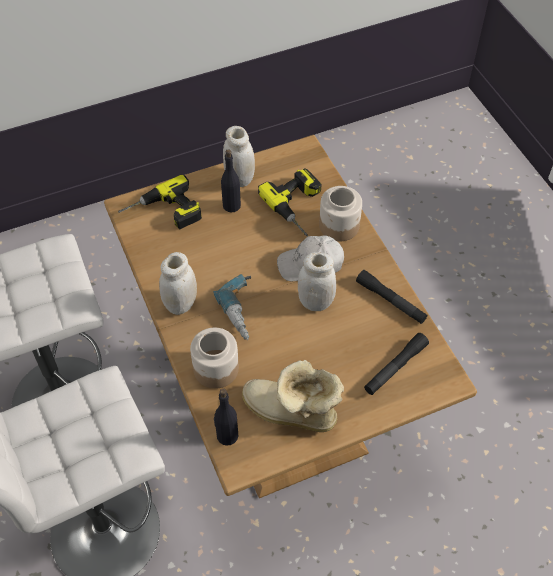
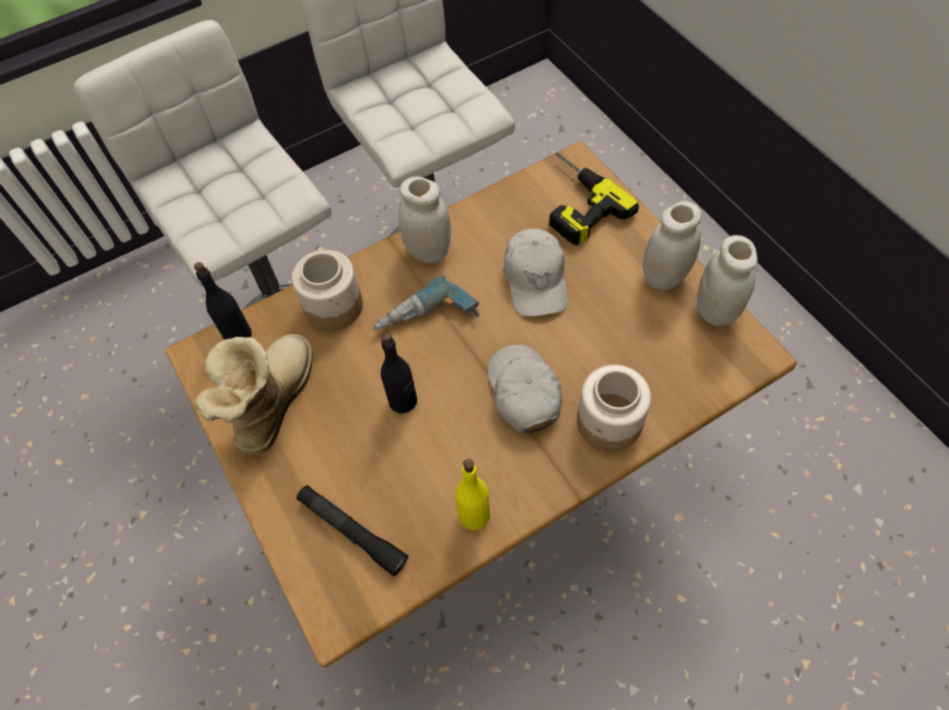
camera: 85 degrees right, 5 degrees up
black bottle [221,149,241,213] -> black bottle moved to [381,332,417,413]
power drill [258,168,321,236] -> none
white jar [298,252,336,311] -> white jar moved to [697,235,758,326]
black flashlight [356,270,427,324] -> yellow bottle [455,459,490,530]
none -> white cap [503,229,568,317]

